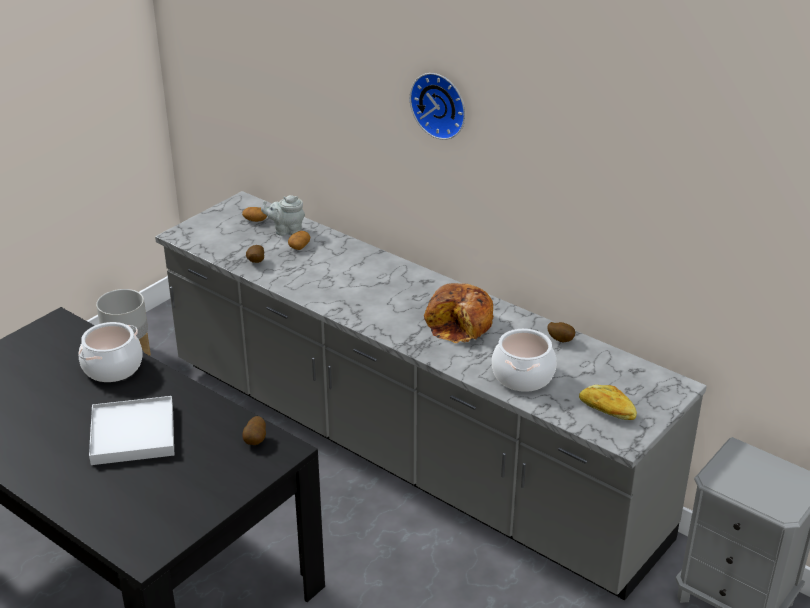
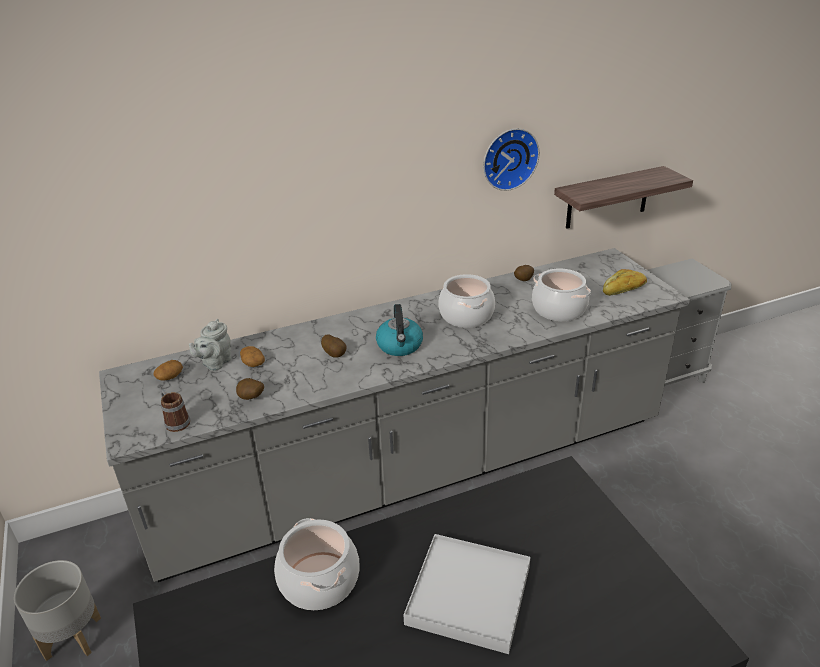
camera: 60 degrees left, 0 degrees up
potato [242,416,266,445] -> potato moved to [321,335,346,358]
wall clock [410,73,465,140] -> wall clock moved to [483,128,540,191]
bread [424,283,494,343] -> cooking pot [438,274,495,328]
none -> mug [160,389,190,432]
none -> kettle [376,304,423,356]
none -> shelf [554,166,693,229]

